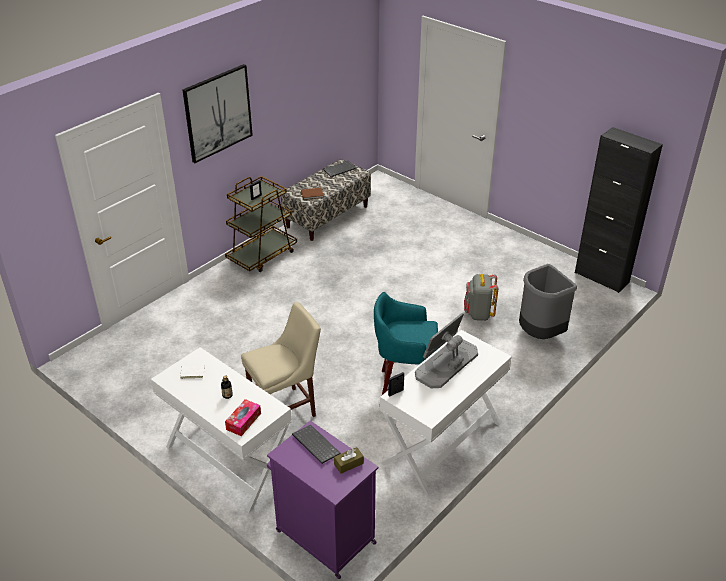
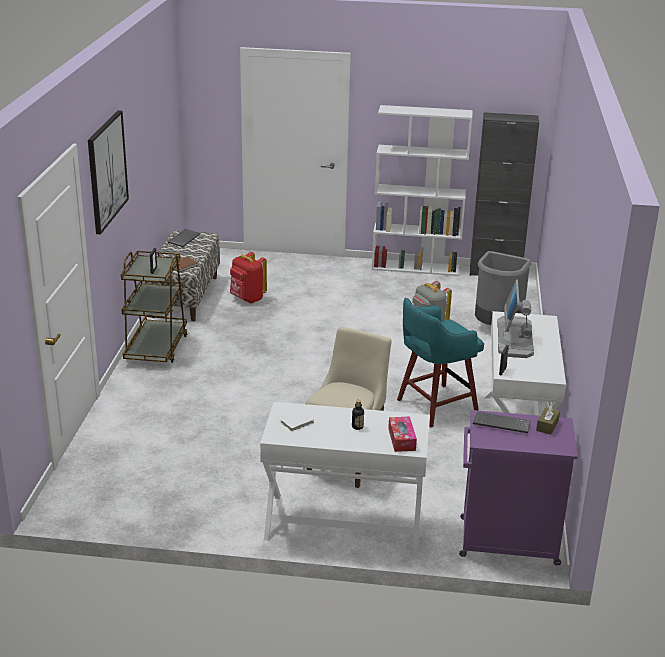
camera: 35 degrees left, 10 degrees down
none -> red backpack [230,252,267,303]
none -> white bookcase [372,105,473,276]

